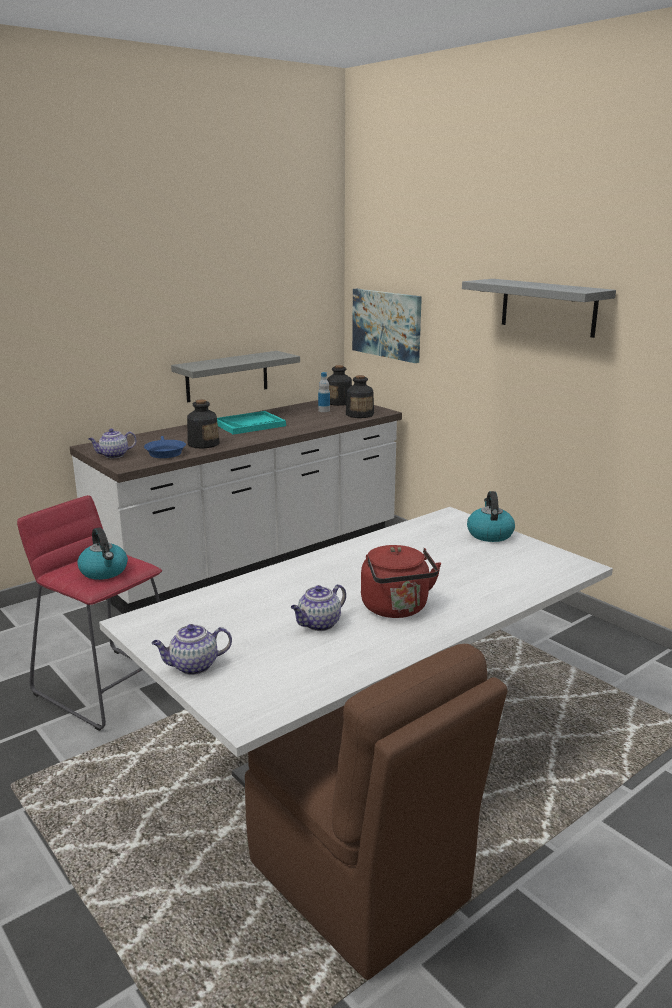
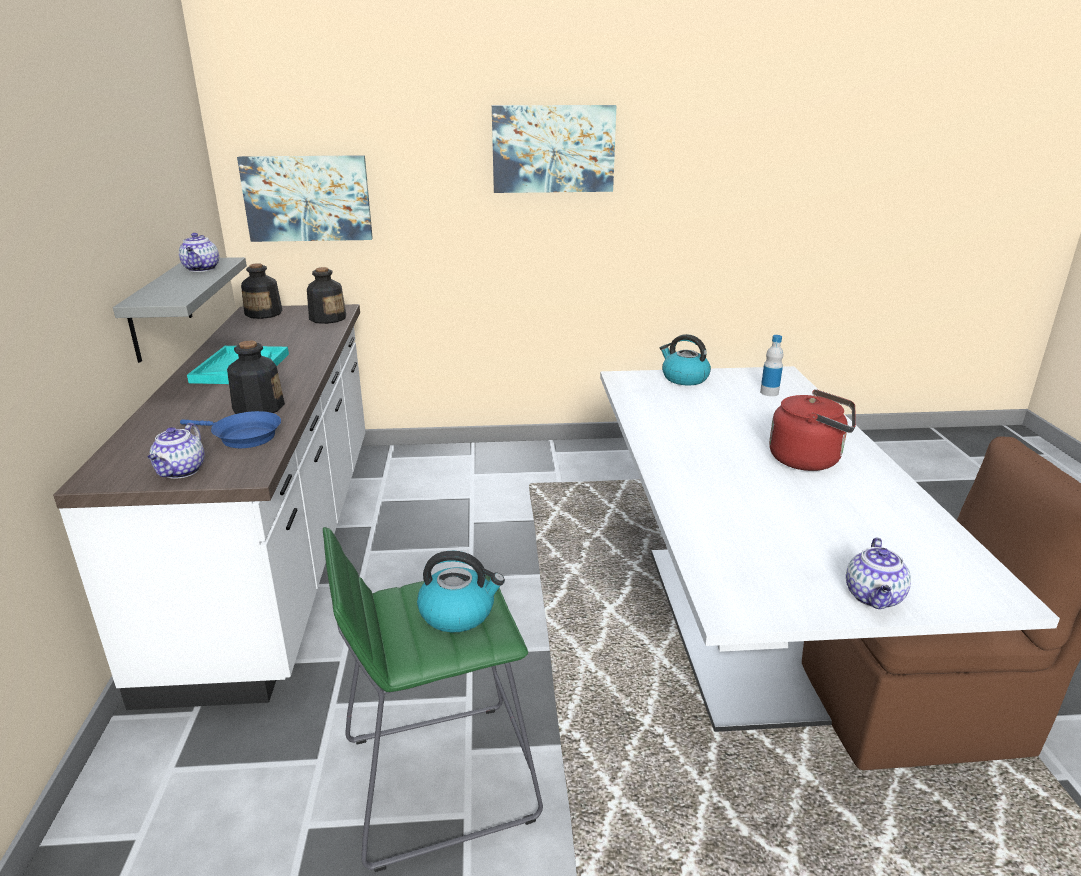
camera: 55 degrees left, 5 degrees up
red stool [17,495,162,731] -> green stool [323,527,543,872]
teapot [291,584,346,631] -> teapot moved to [179,233,219,272]
bottle [318,372,330,412] -> bottle moved to [760,335,783,396]
grey shelf [462,279,616,338] -> picture [492,105,617,193]

